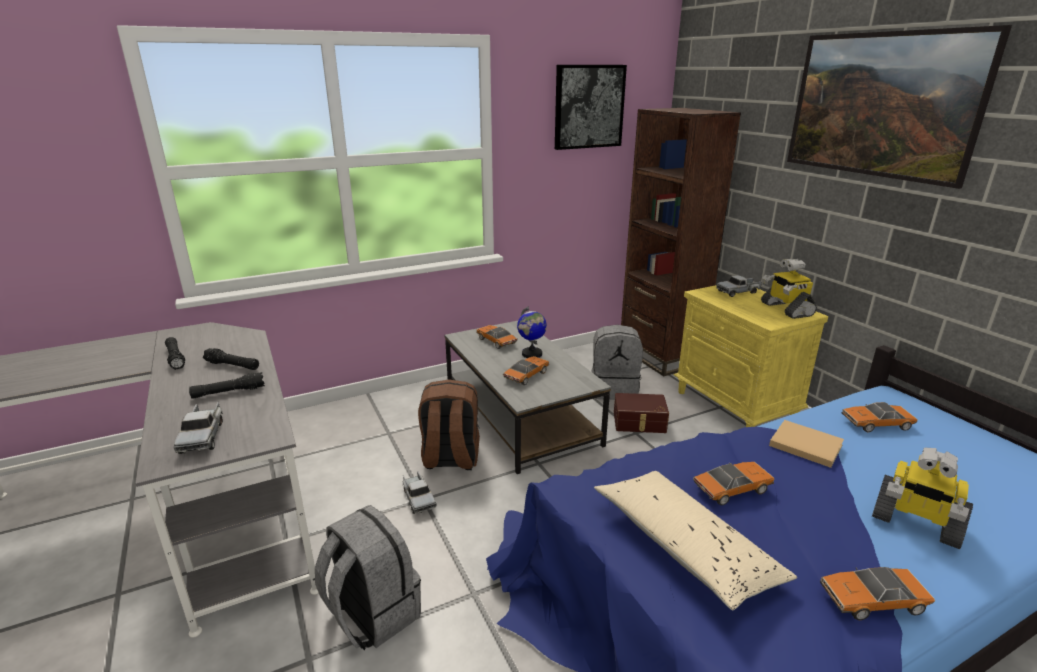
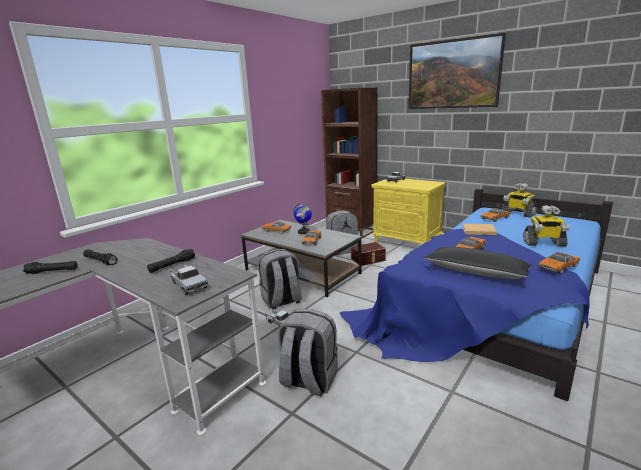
camera: 25 degrees left, 5 degrees down
black flashlight [203,348,259,370] -> black flashlight moved to [23,261,78,274]
brown backpack [418,380,480,470] -> grey backpack [258,249,302,309]
picture [555,65,627,150] -> none
beige pillow [594,471,797,610] -> black pillow [423,247,532,279]
toy robot [761,259,817,319] -> toy robot moved to [502,183,537,217]

